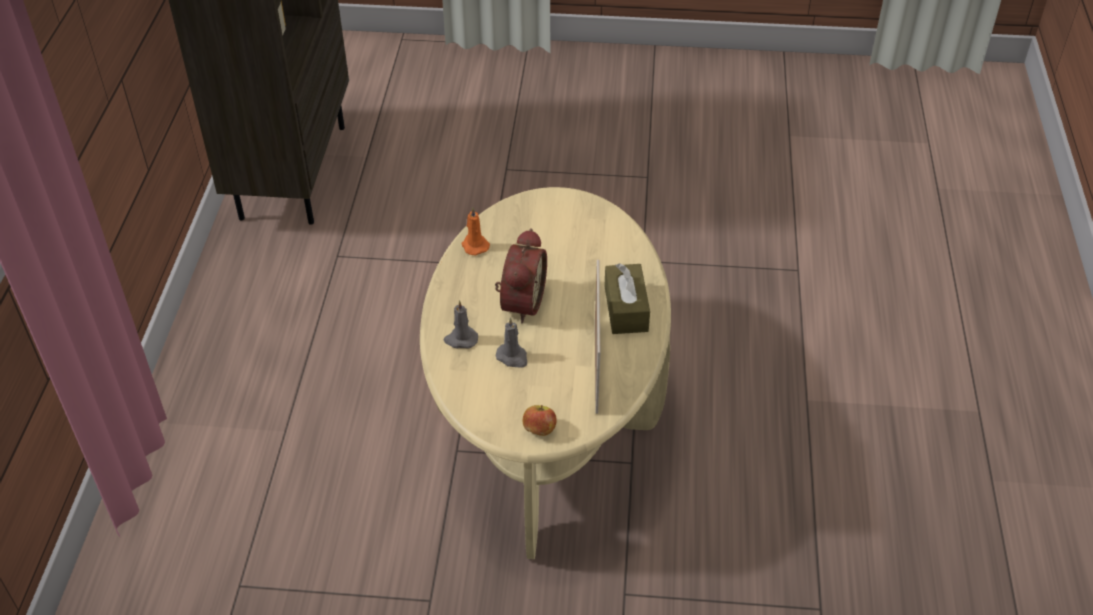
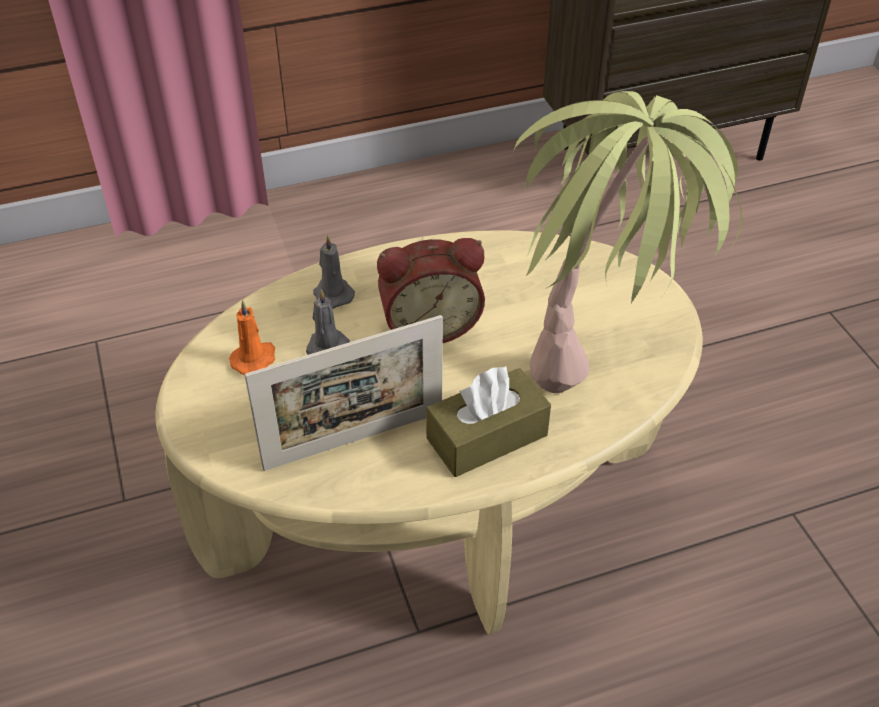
camera: 65 degrees right, 0 degrees up
orange candle [462,207,490,255] -> orange candle moved to [229,300,275,375]
apple [523,405,557,436] -> none
none -> potted plant [513,91,743,393]

